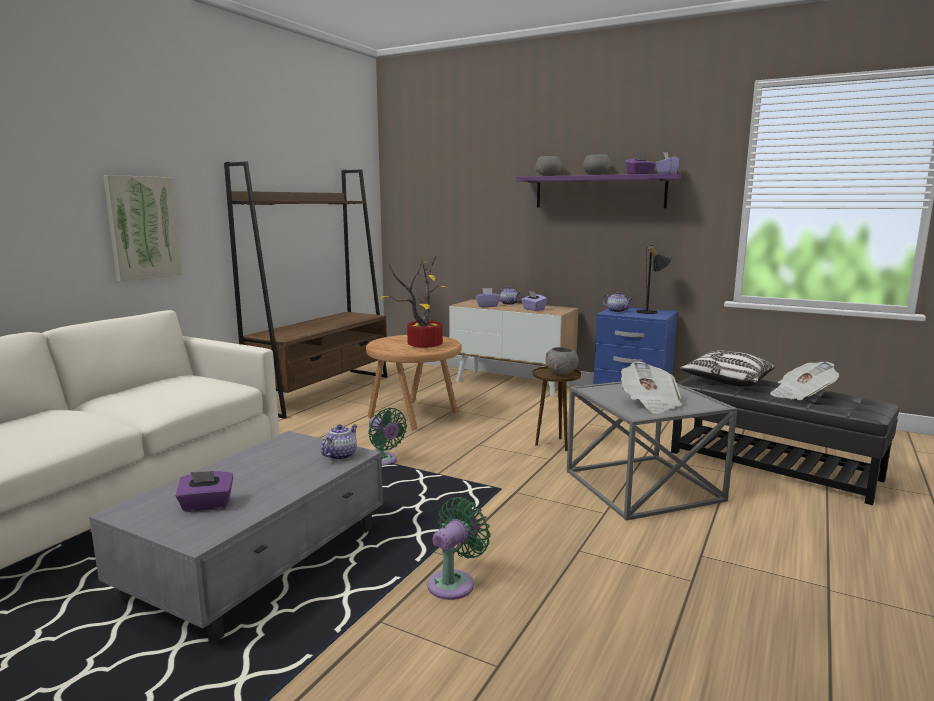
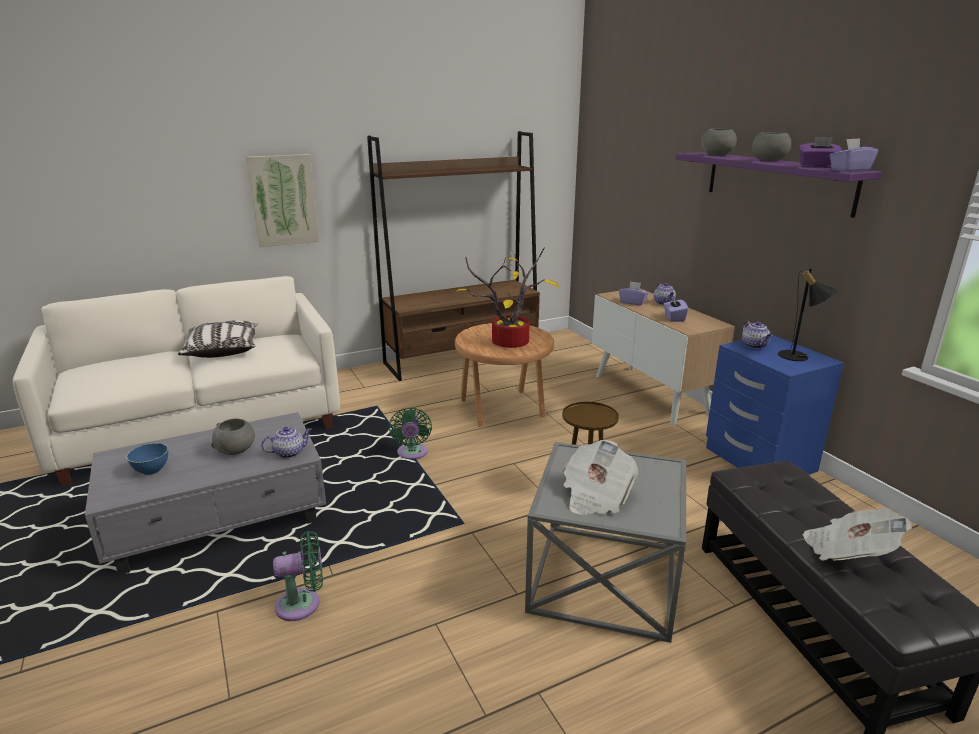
camera: 35 degrees right, 10 degrees up
purple tissue box [175,471,233,512] -> blue bowl [126,443,168,475]
grey bowl [545,347,579,374] -> grey bowl moved to [211,418,255,455]
pillow [679,351,775,386] -> pillow moved to [178,320,258,358]

